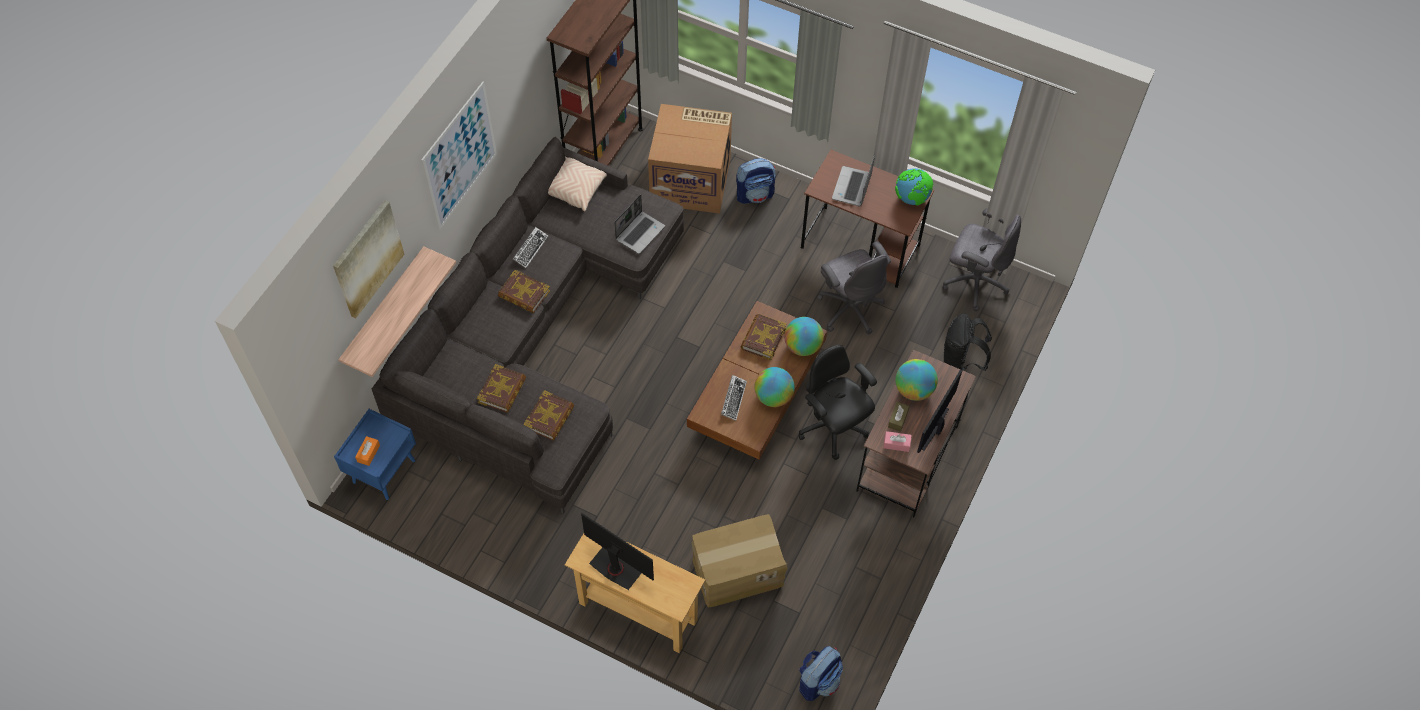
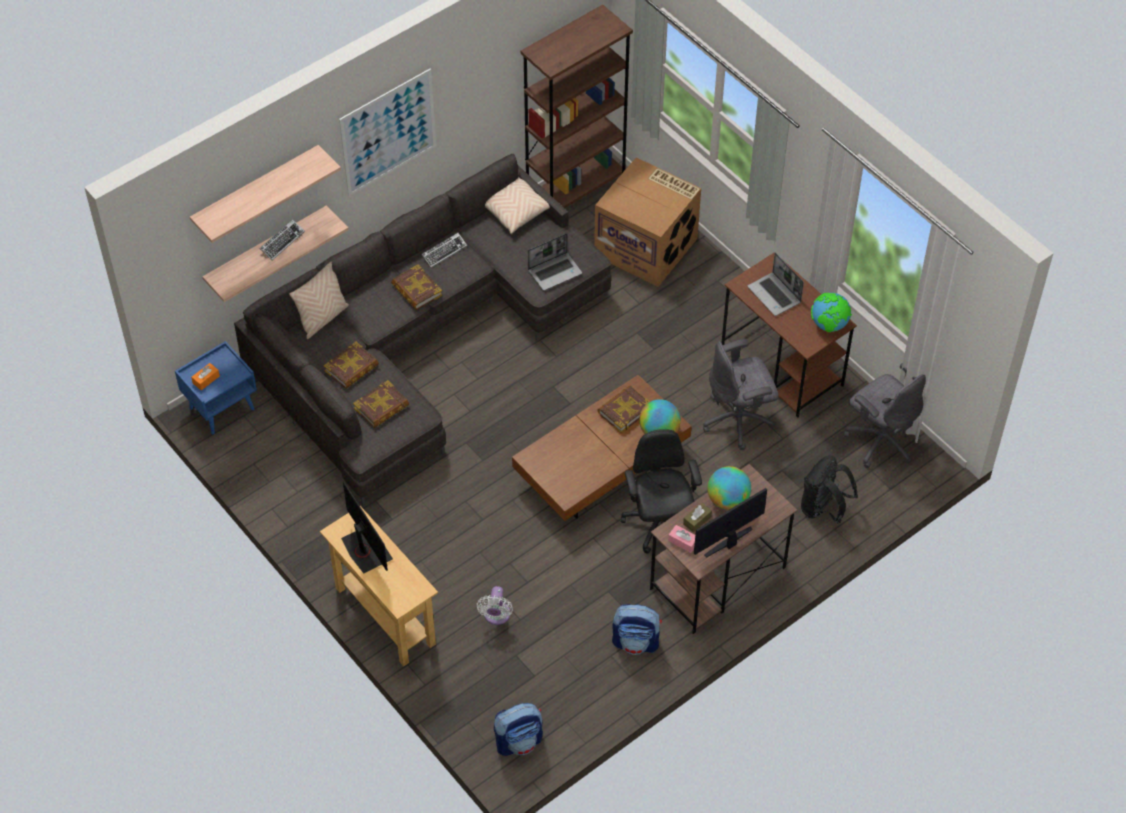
camera: 25 degrees right, 5 degrees down
picture [333,200,405,318] -> shelf [190,145,341,243]
cardboard box [692,514,788,608] -> white fan [477,586,513,625]
keyboard [721,375,747,421] -> keyboard moved to [259,219,305,260]
backpack [736,158,776,204] -> backpack moved to [612,604,662,655]
globe [754,367,795,407] -> none
grey office chair [817,241,891,334] -> grey office chair turned 75 degrees clockwise [703,339,779,450]
laptop [832,155,875,207] -> laptop turned 75 degrees counterclockwise [747,253,804,316]
none -> beige pillow [289,262,349,339]

